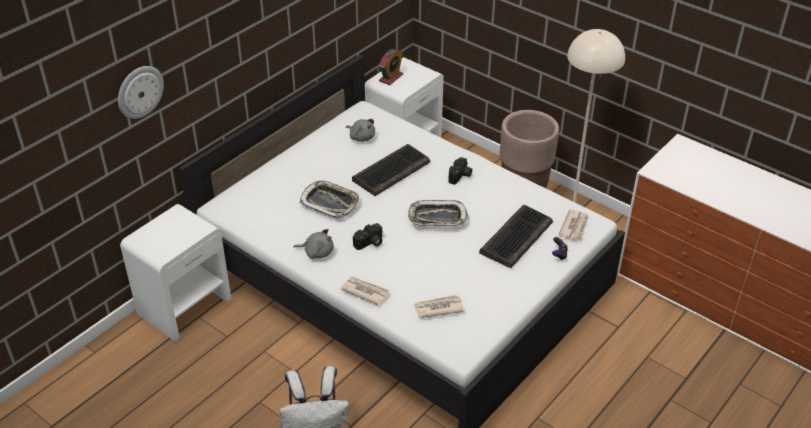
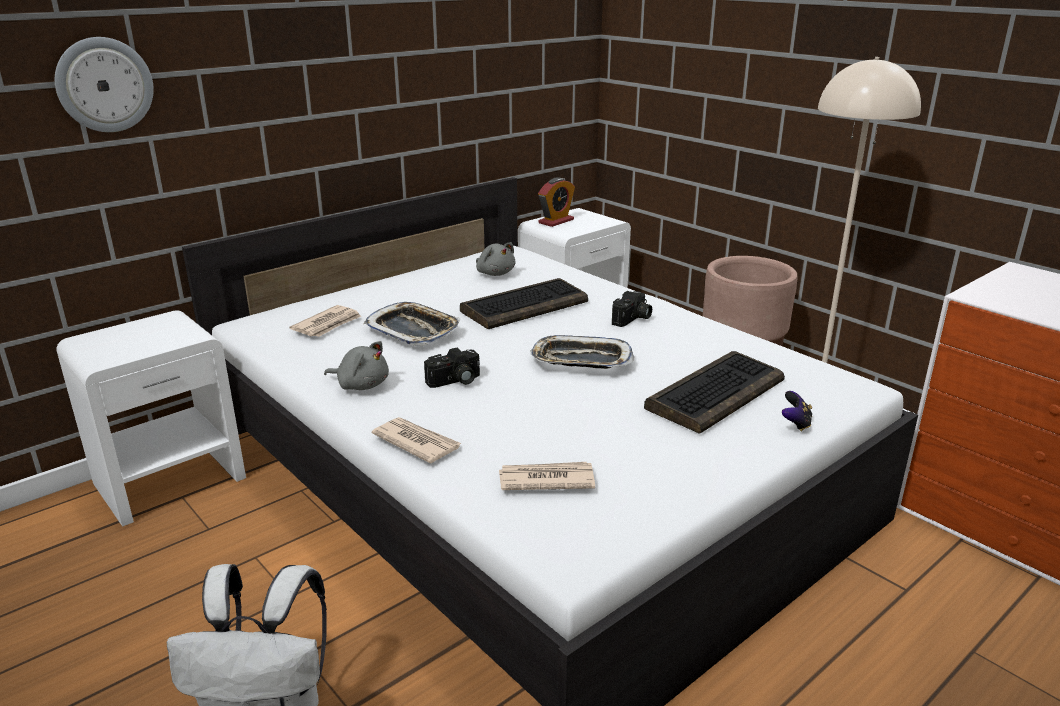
camera: 10 degrees right, 15 degrees down
newspaper [558,209,589,241] -> newspaper moved to [290,305,361,337]

